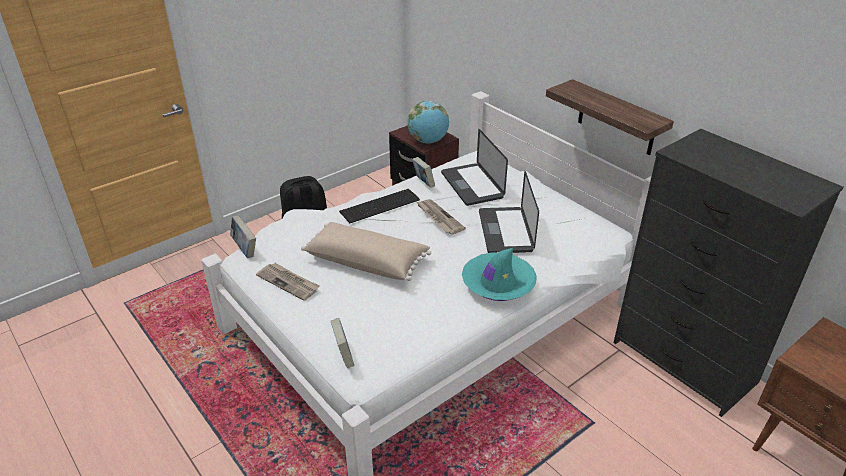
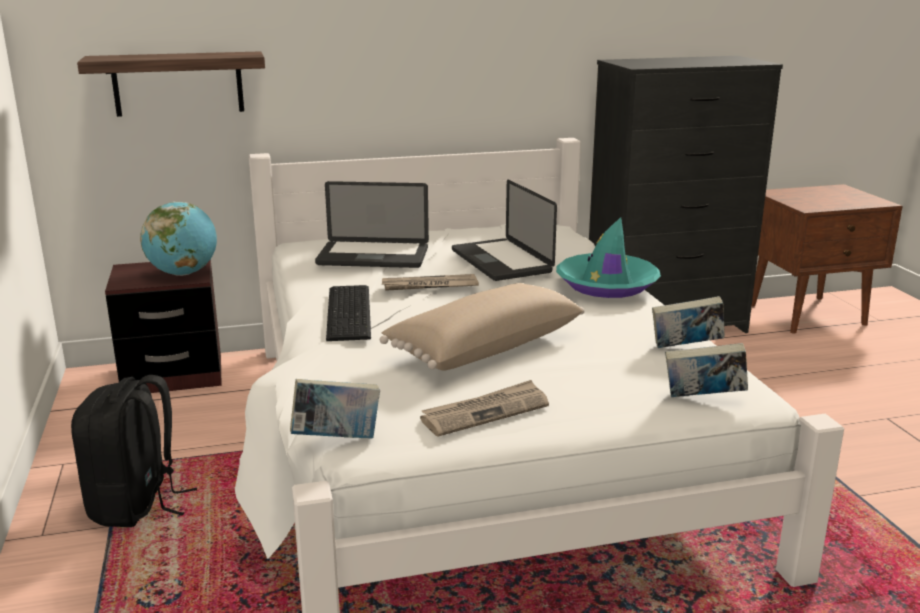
camera: 65 degrees left, 15 degrees down
book [412,157,435,188] -> book moved to [652,296,725,348]
laptop [479,171,539,253] -> laptop turned 45 degrees clockwise [452,180,557,281]
shelf [546,79,674,155] -> shelf moved to [77,51,265,117]

